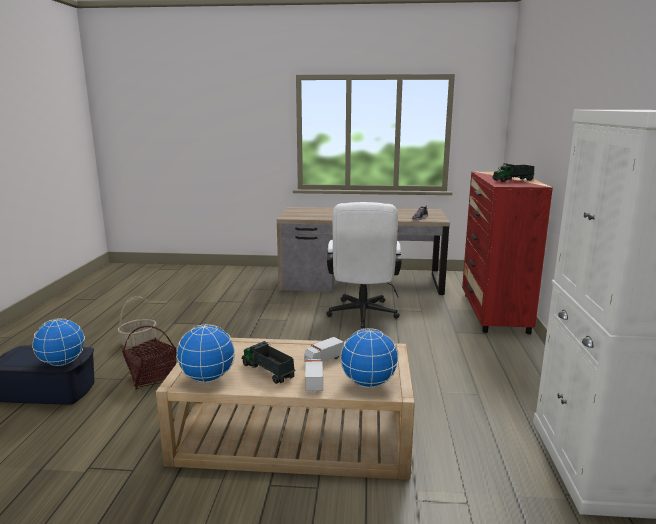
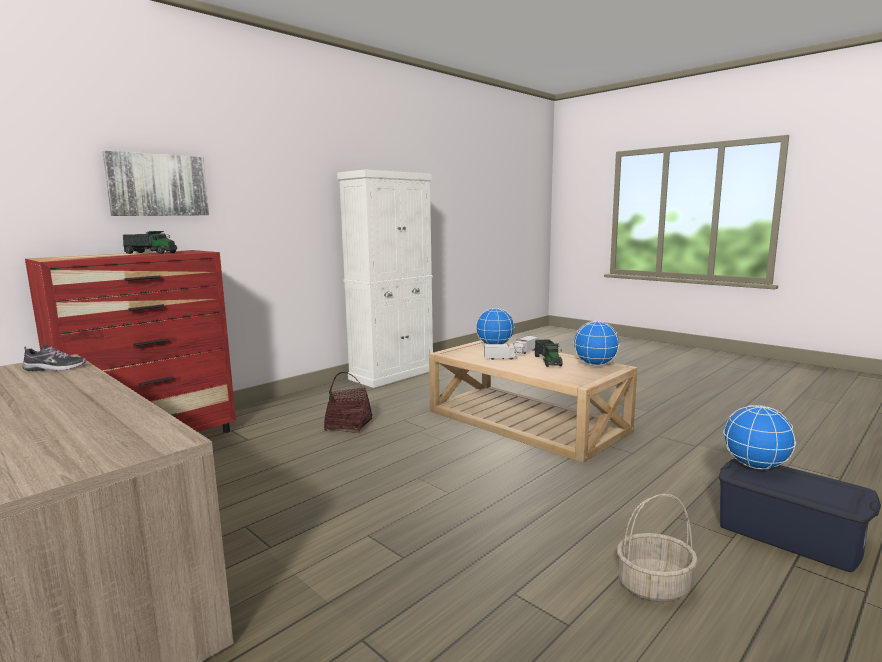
camera: 140 degrees left, 5 degrees down
basket [122,326,176,390] -> basket moved to [324,372,372,433]
white office chair [326,202,402,328] -> none
none -> picture [102,151,209,216]

